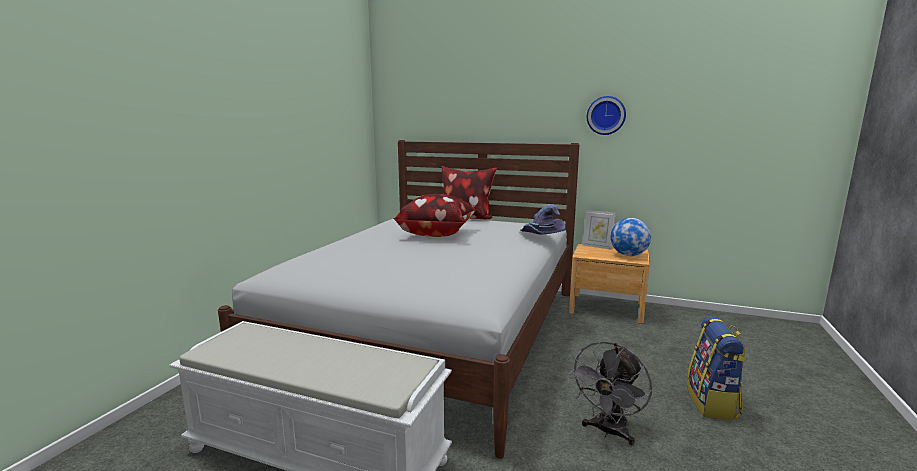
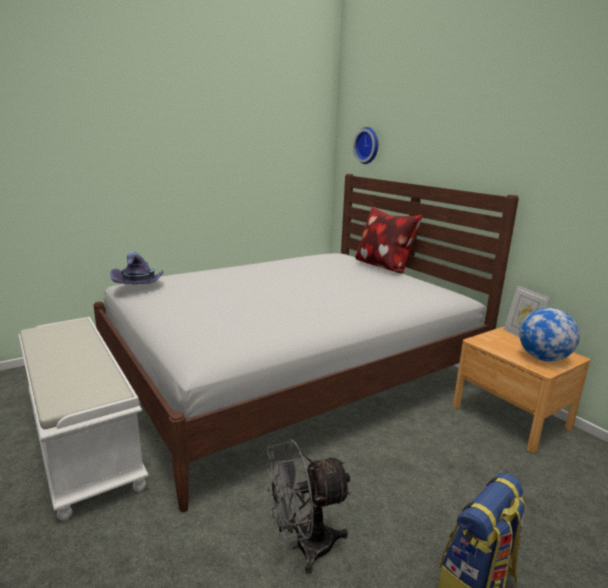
camera: 35 degrees right, 5 degrees up
pillow [393,194,476,237] -> none
purple hat [520,204,565,235] -> purple hat moved to [110,251,164,284]
wall clock [587,96,626,135] -> wall clock moved to [353,127,378,164]

